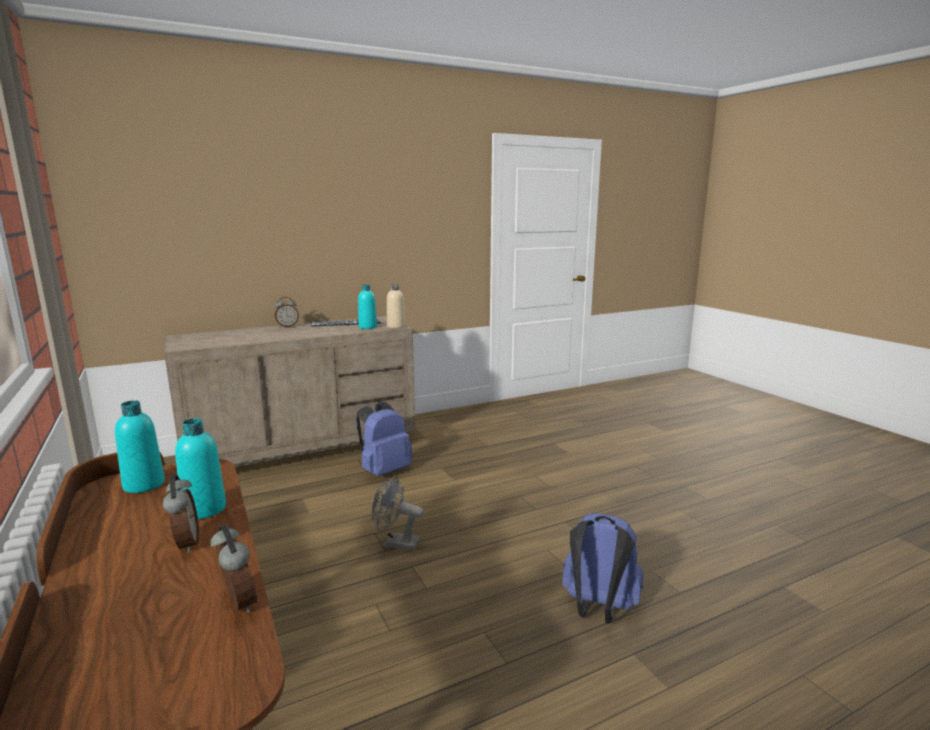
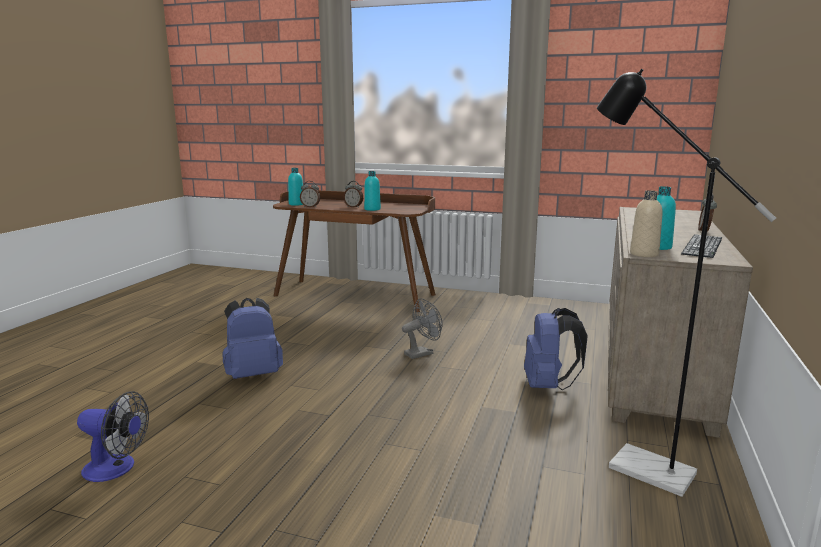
camera: 135 degrees right, 0 degrees up
turquoise bottle [115,400,165,493] -> turquoise bottle moved to [288,168,303,206]
none -> fan [77,391,149,482]
none -> black floor lamp [597,69,776,497]

